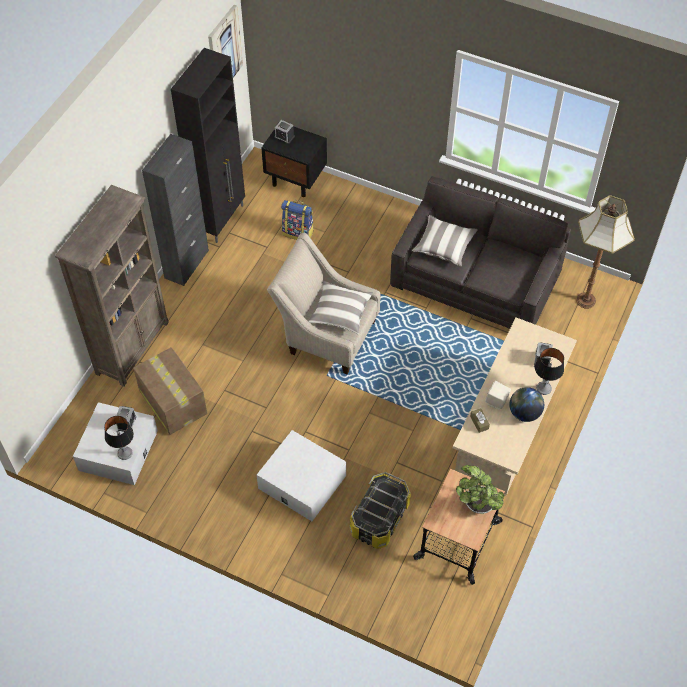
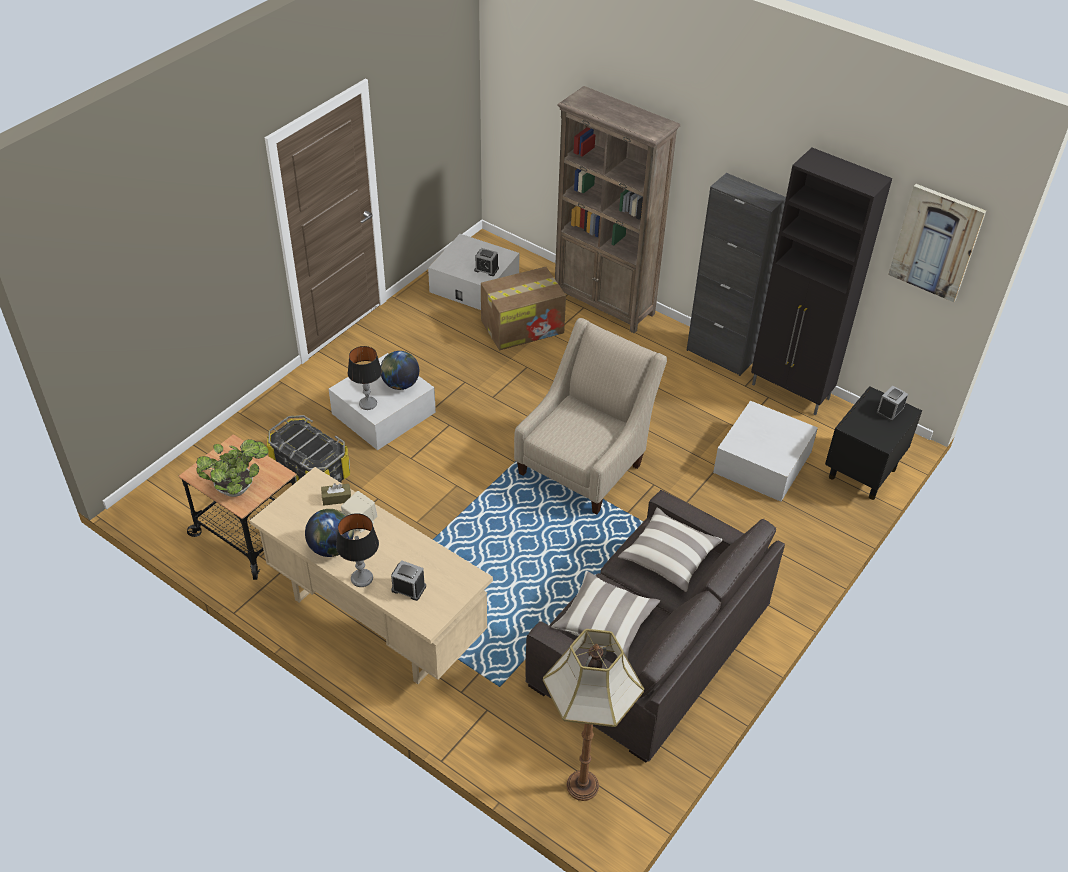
camera: 100 degrees right, 10 degrees down
table lamp [104,416,134,460] -> table lamp moved to [348,346,382,410]
backpack [281,200,314,240] -> white storage box [713,401,818,502]
pillow [308,281,373,334] -> pillow moved to [551,571,660,659]
none -> globe [381,351,419,390]

